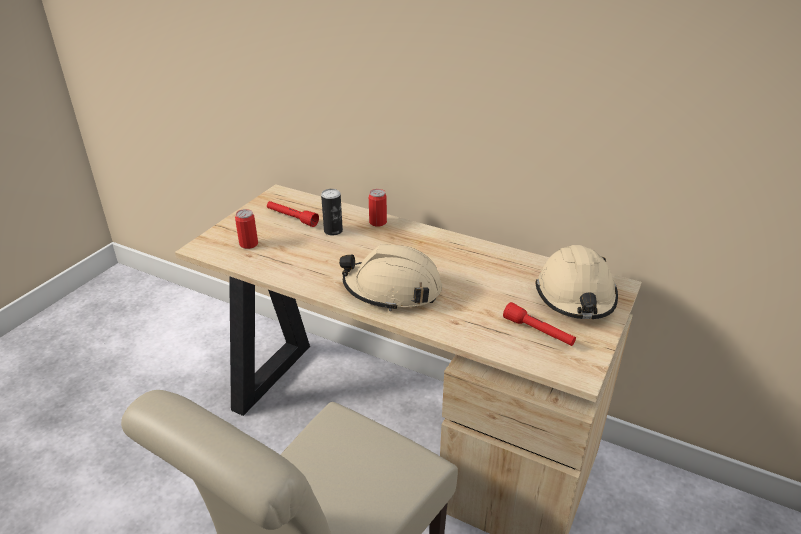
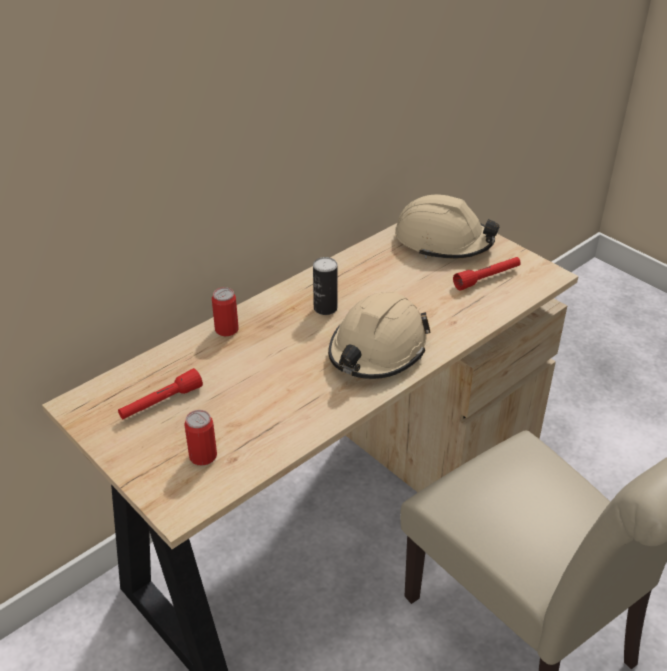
camera: 70 degrees left, 5 degrees up
can [321,189,343,236] -> can moved to [313,257,338,315]

